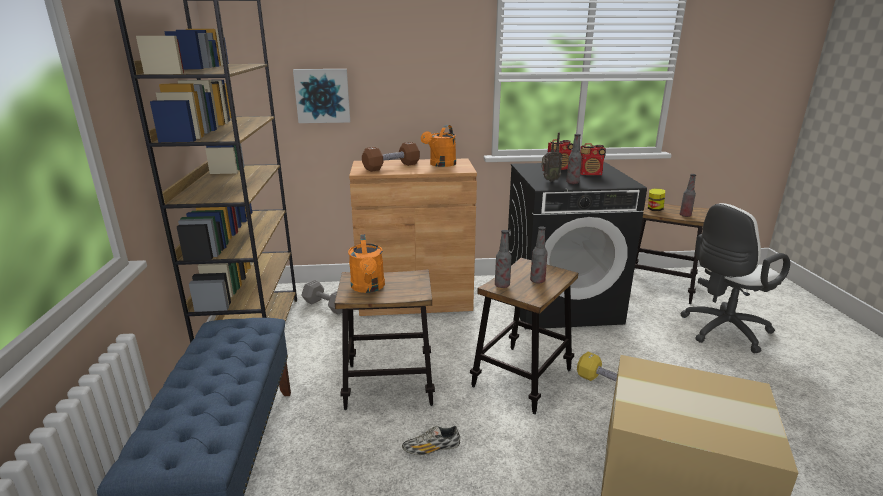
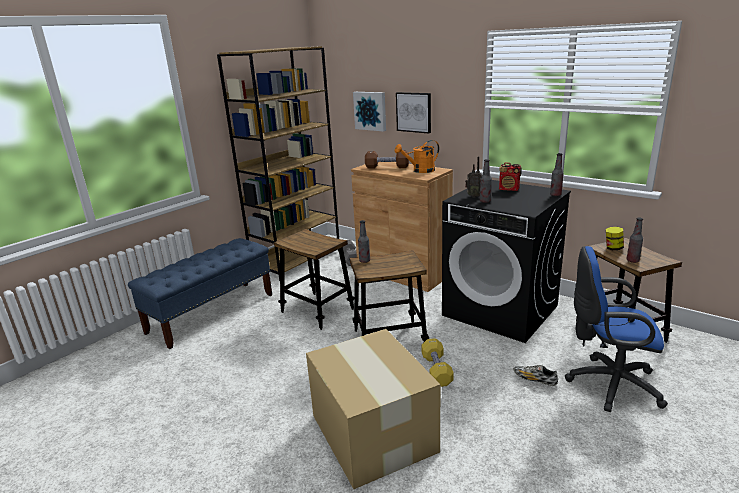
camera: 45 degrees right, 0 degrees up
orange watering can [348,234,385,293] -> none
shoe [402,426,460,455] -> shoe moved to [514,365,558,386]
bottle [530,226,548,283] -> bottle moved to [550,153,564,196]
radio [580,143,606,175] -> none
white office chair [680,203,790,353] -> blue office chair [565,246,668,412]
none -> picture [396,92,431,133]

